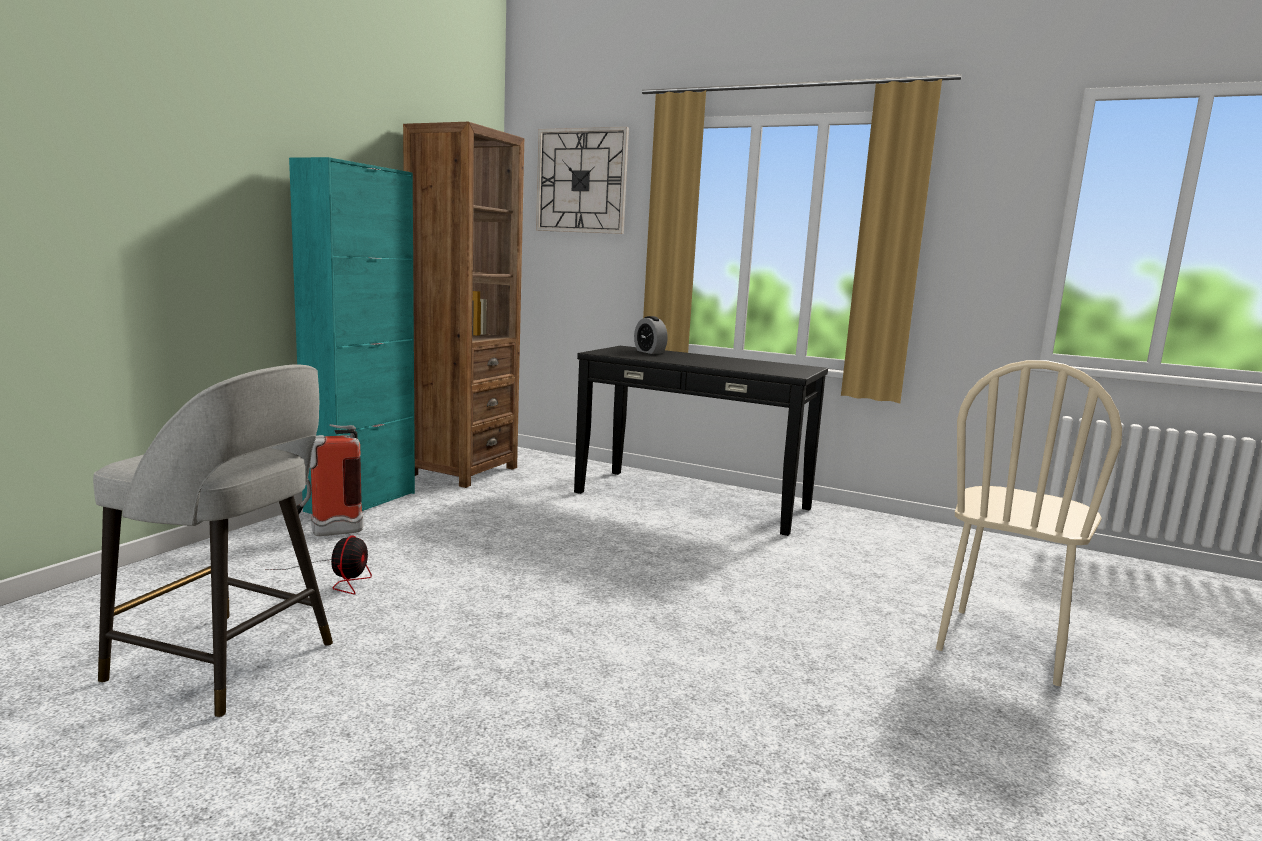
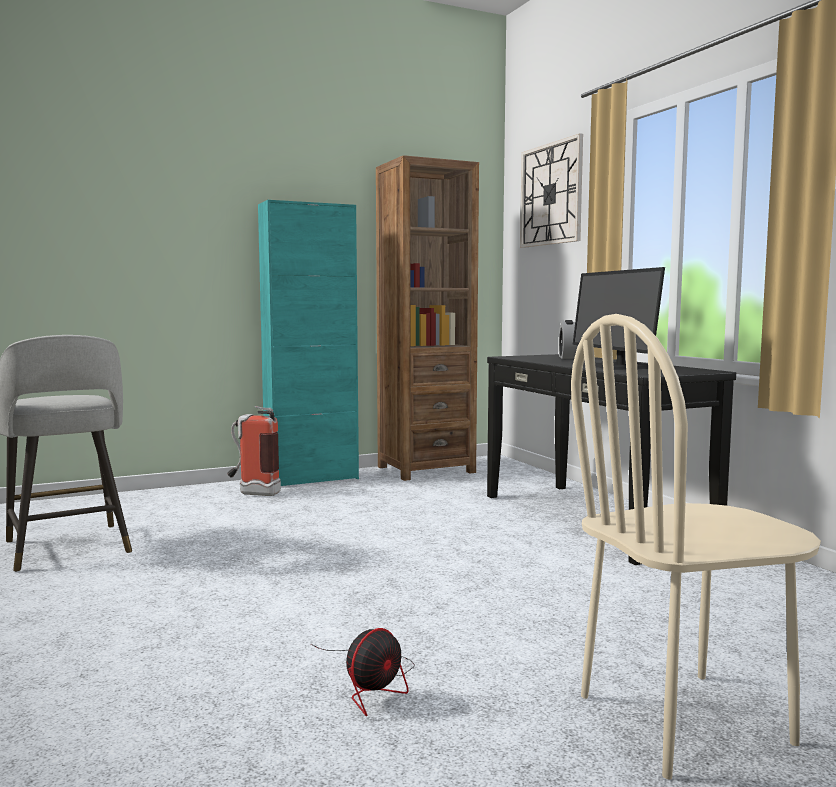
camera: 40 degrees right, 5 degrees down
fan [267,536,372,595] -> fan moved to [311,628,415,716]
none -> monitor [573,267,665,370]

